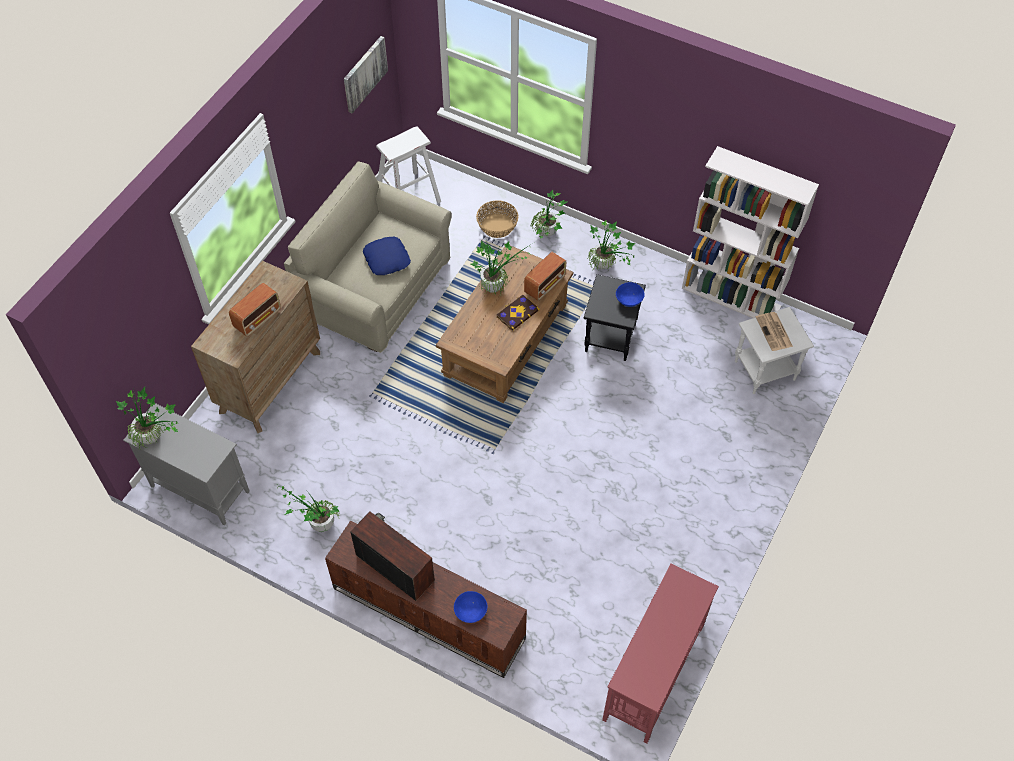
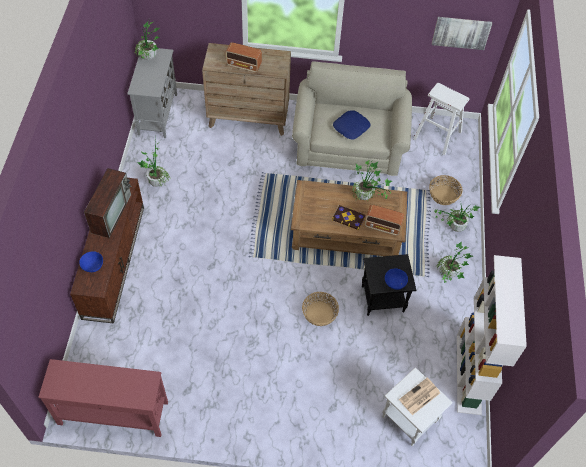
camera: 65 degrees right, 0 degrees up
none -> basket [302,292,339,326]

